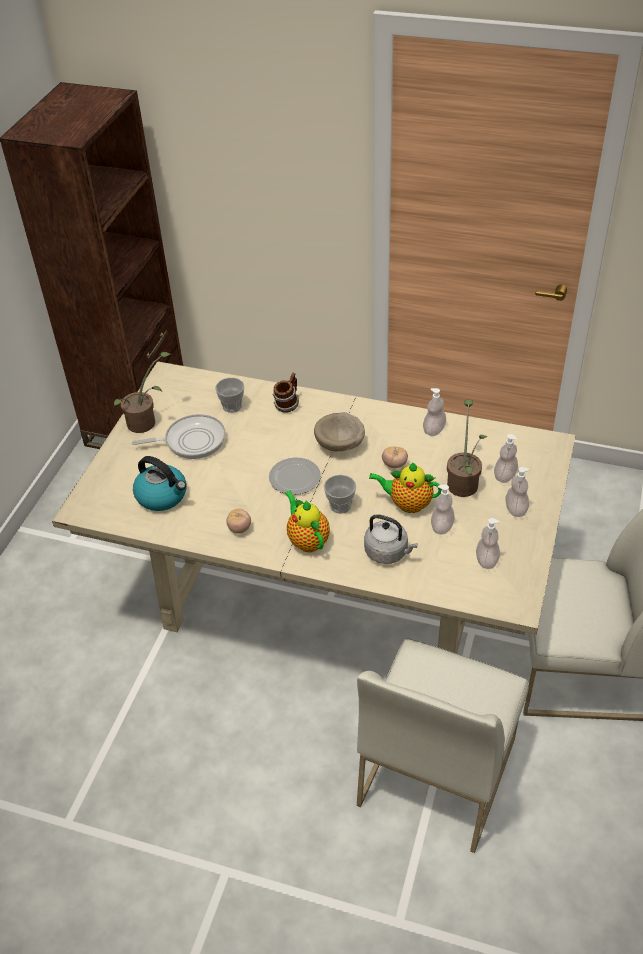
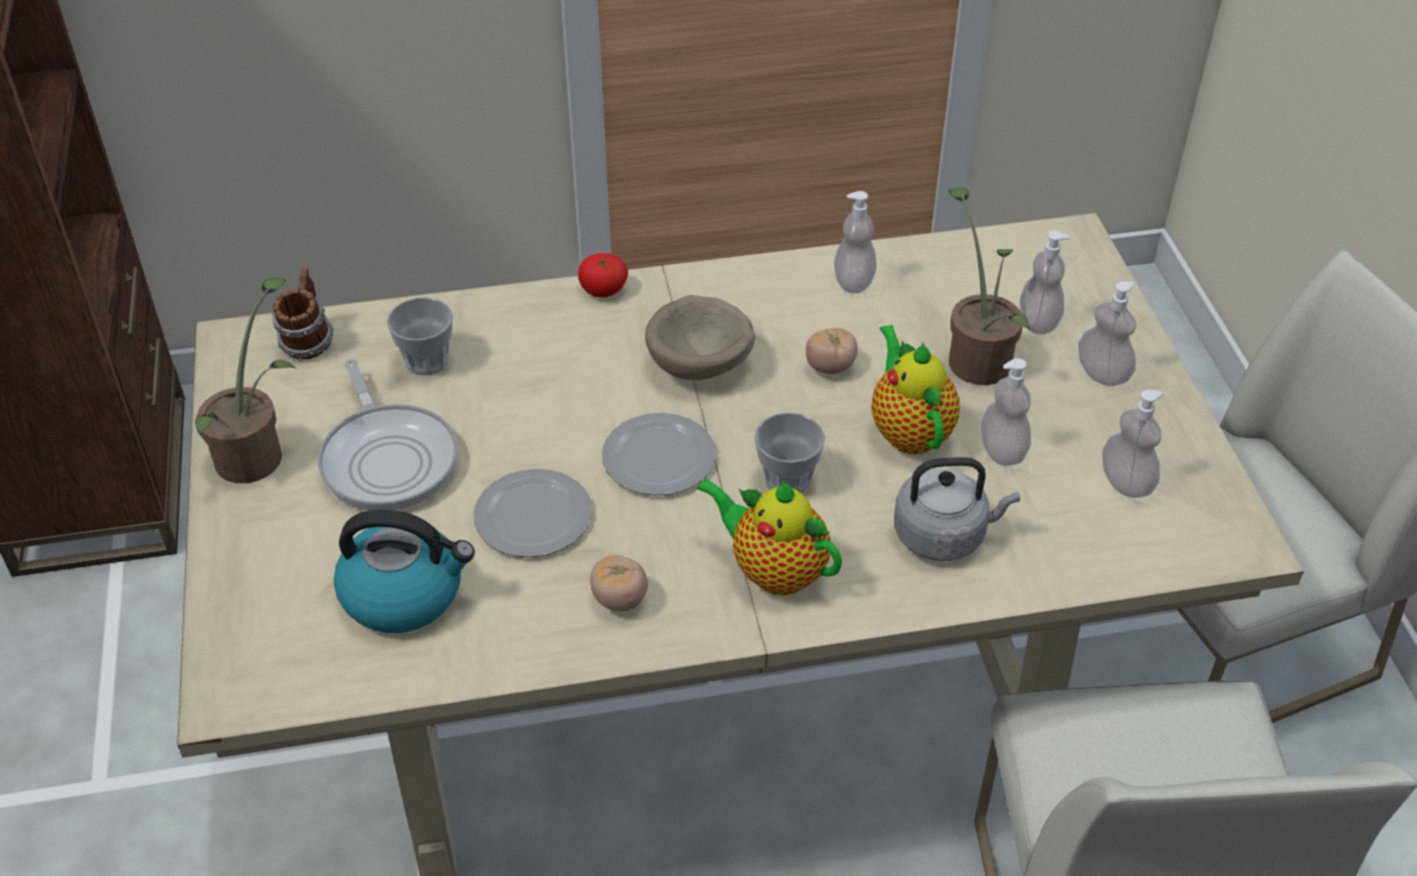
camera: 30 degrees left, 0 degrees up
frying pan [132,414,226,459] -> frying pan turned 105 degrees clockwise [318,359,458,511]
mug [273,373,299,413] -> mug moved to [272,268,334,359]
teapot [369,462,442,513] -> teapot turned 90 degrees clockwise [871,325,960,455]
none -> plate [473,469,592,557]
none -> tomato [578,253,628,298]

